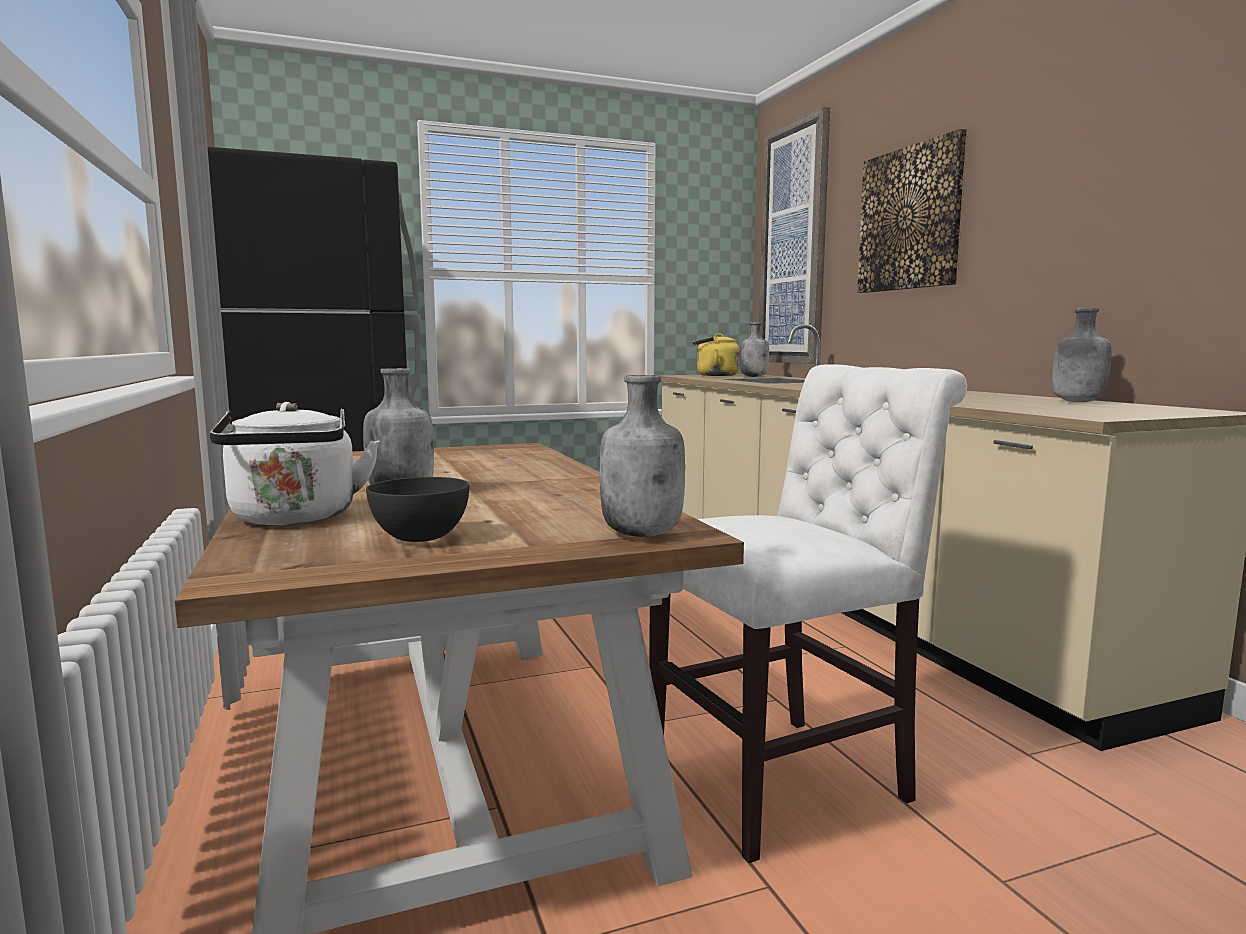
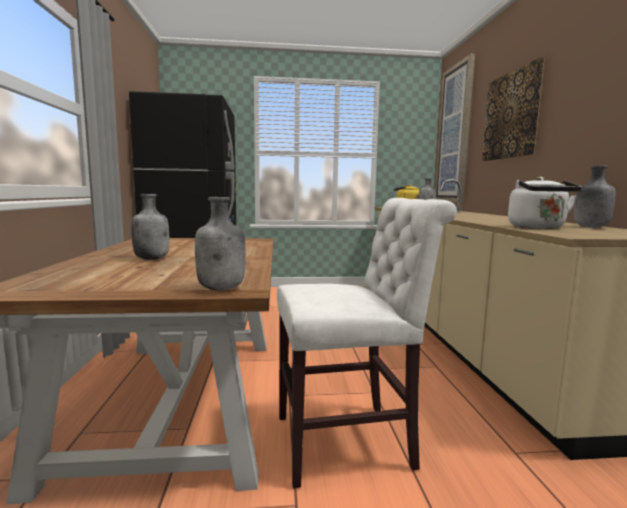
camera: 15 degrees right, 0 degrees up
white kettle [210,402,379,525] -> white kettle moved to [508,177,582,229]
grey bowl [366,477,469,542] -> none

